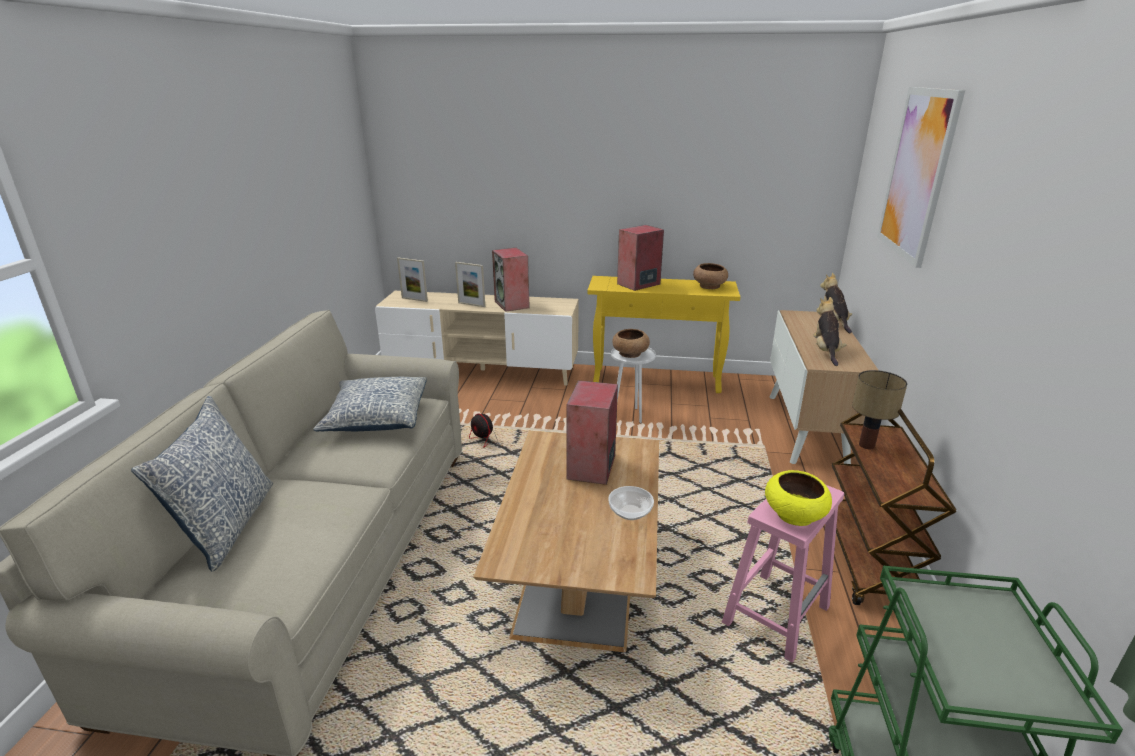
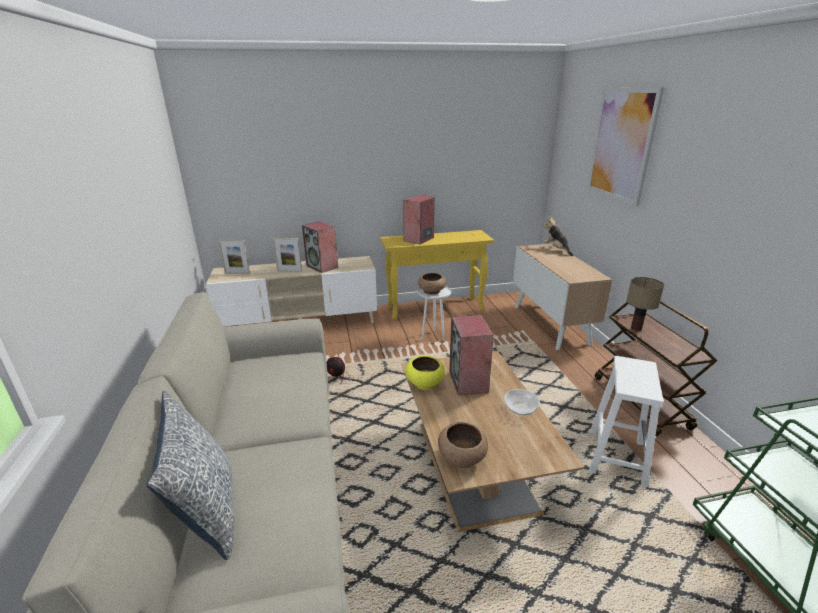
camera: 20 degrees left, 0 degrees up
pillow [313,377,427,431] -> none
brown bowl [693,263,728,289] -> brown bowl moved to [438,422,488,468]
pink stool [722,485,844,663] -> white stool [589,356,664,487]
yellow bowl [765,470,832,526] -> yellow bowl moved to [405,355,445,390]
plush toy [813,297,847,366] -> none

